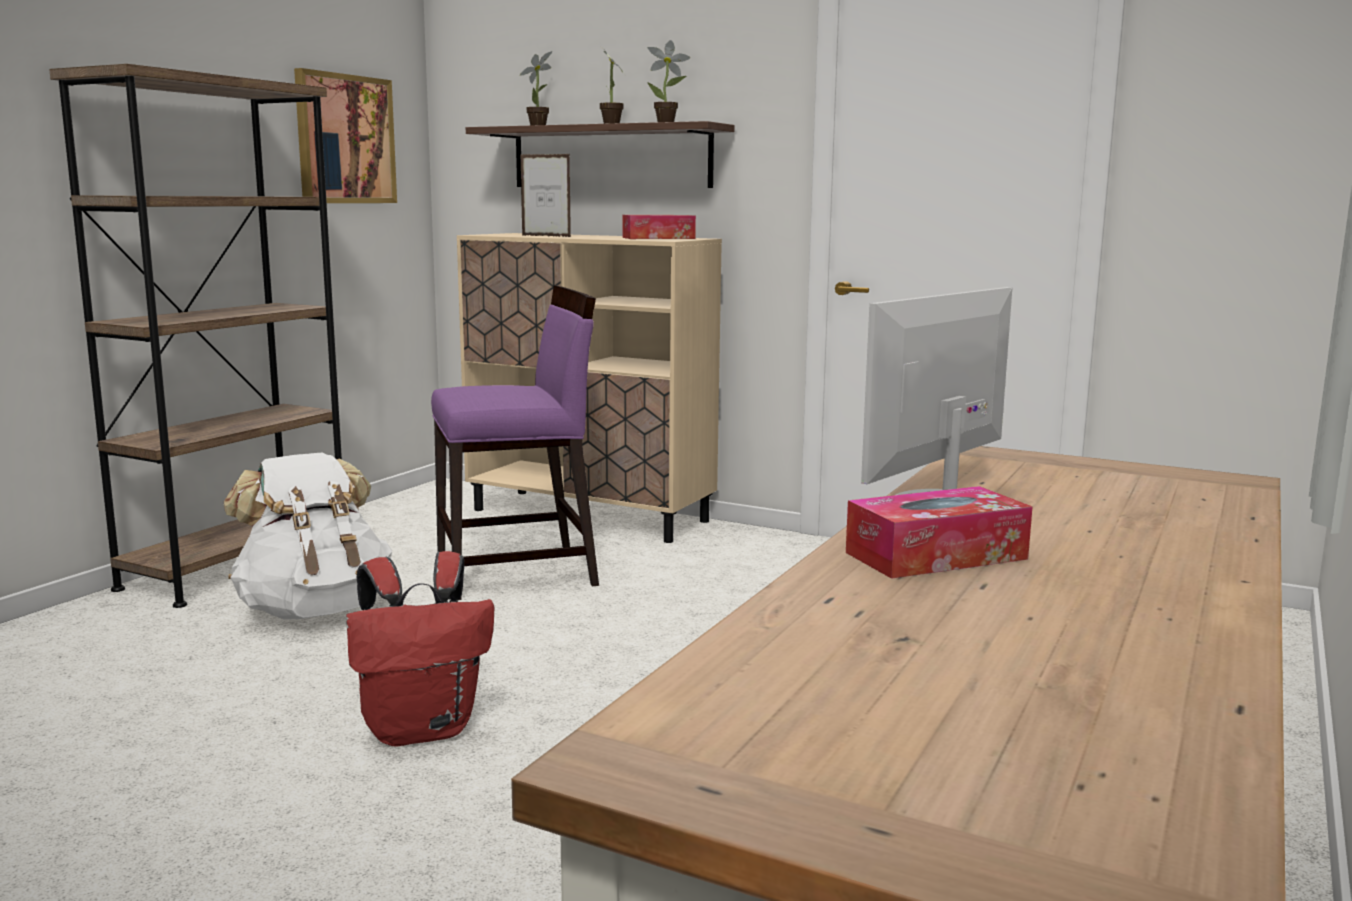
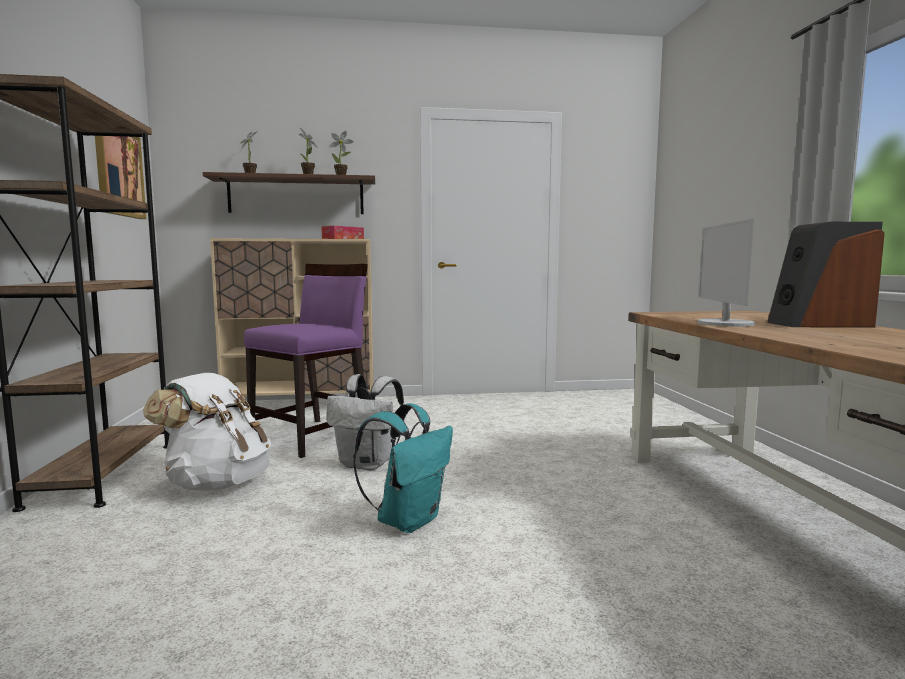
camera: 35 degrees left, 5 degrees down
red backpack [346,551,494,747] -> turquoise backpack [353,403,453,533]
picture frame [521,154,571,237] -> none
tissue box [846,486,1033,579] -> none
none -> white backpack [326,374,404,470]
none -> speaker [767,222,885,328]

